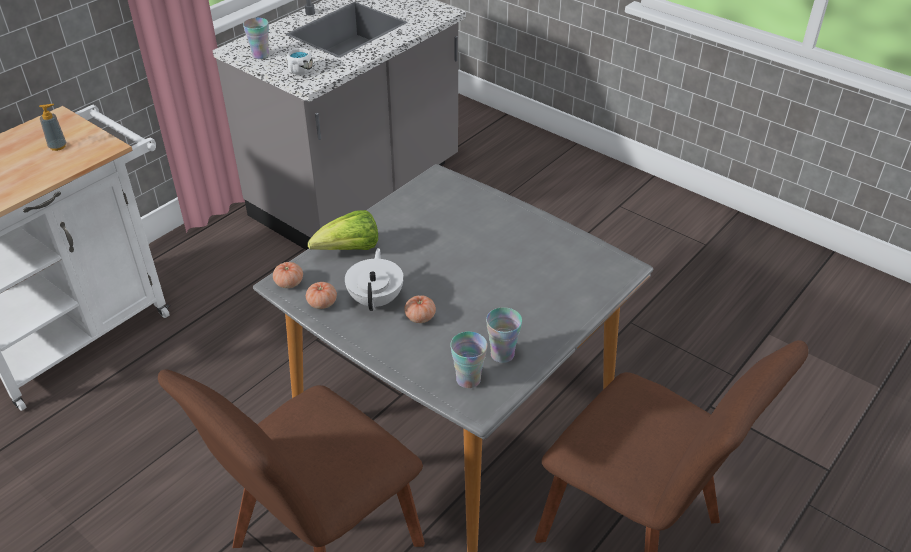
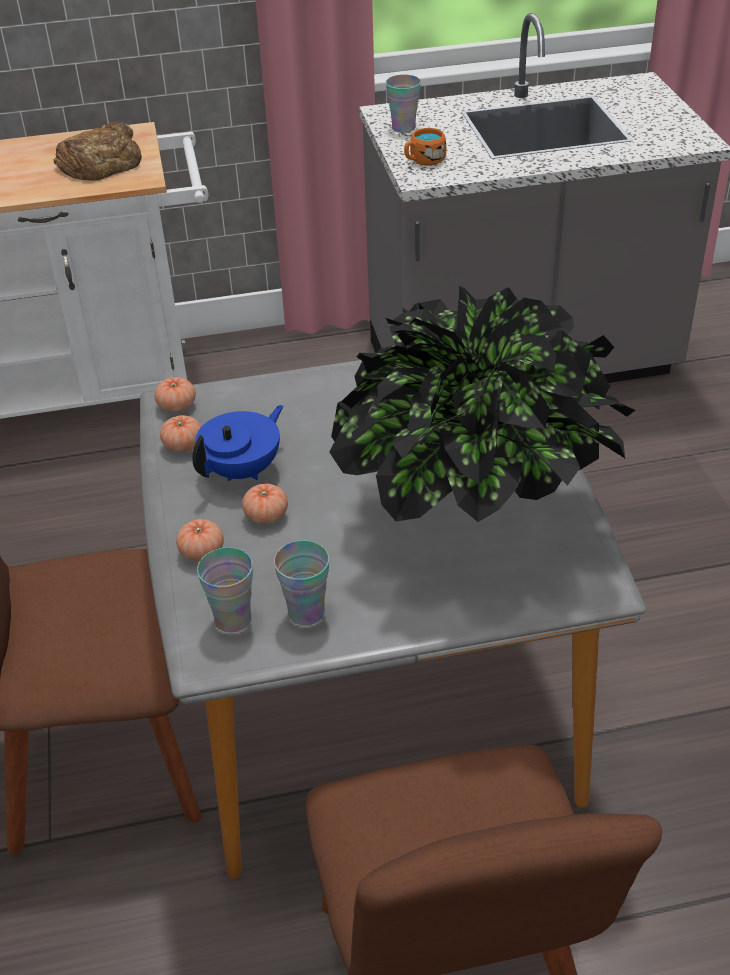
camera: 40 degrees right, 0 degrees up
soap dispenser [39,104,66,151] -> bread [54,121,142,181]
white mug [287,48,313,75] -> orange mug [404,128,446,166]
lettuce [308,210,378,250] -> none
white teapot [345,248,404,311] -> blue teapot [192,405,283,481]
none -> tomato [176,519,224,561]
none -> potted plant [329,286,635,522]

